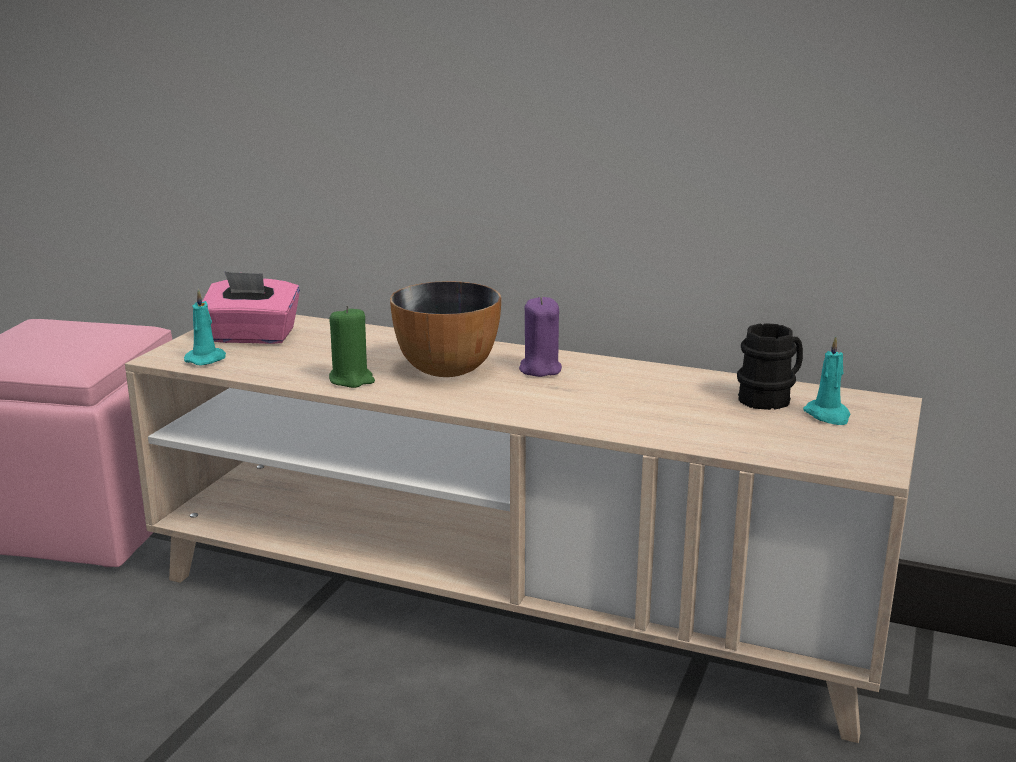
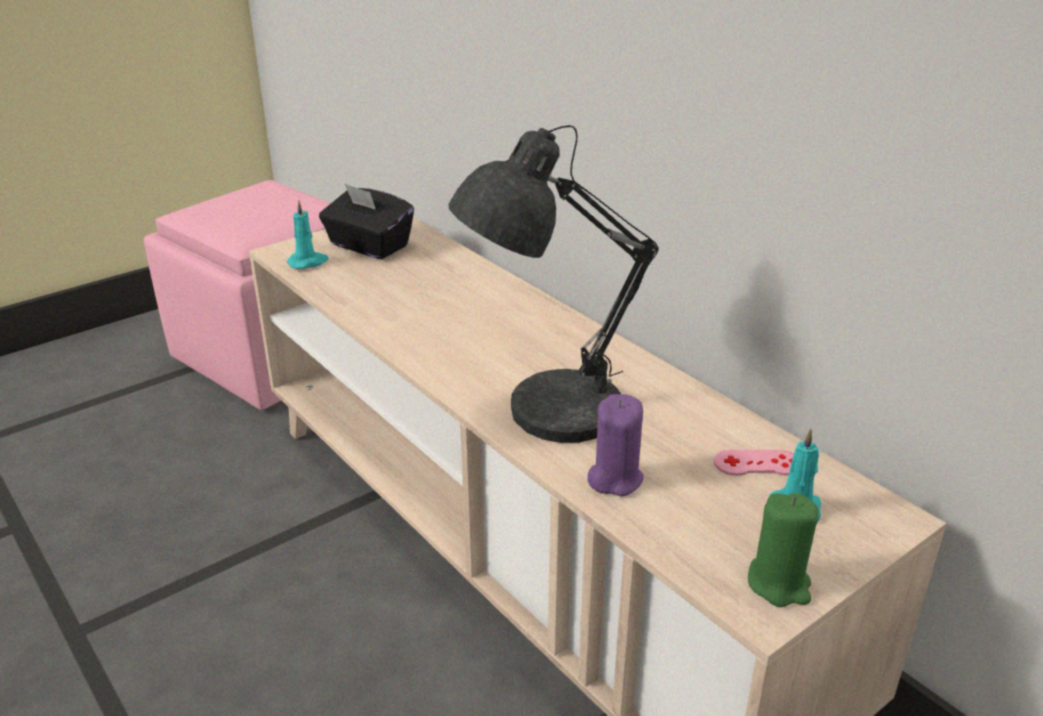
camera: 30 degrees right, 10 degrees up
pink tissue box [202,271,300,344] -> black tissue box [319,183,414,259]
green candle [329,306,375,388] -> green candle moved to [748,493,819,607]
bowl [390,281,501,377] -> none
purple candle [519,297,562,377] -> purple candle moved to [588,394,644,496]
black mug [737,323,803,410] -> pink game controller [714,450,794,476]
none -> grey table lamp [448,125,659,443]

